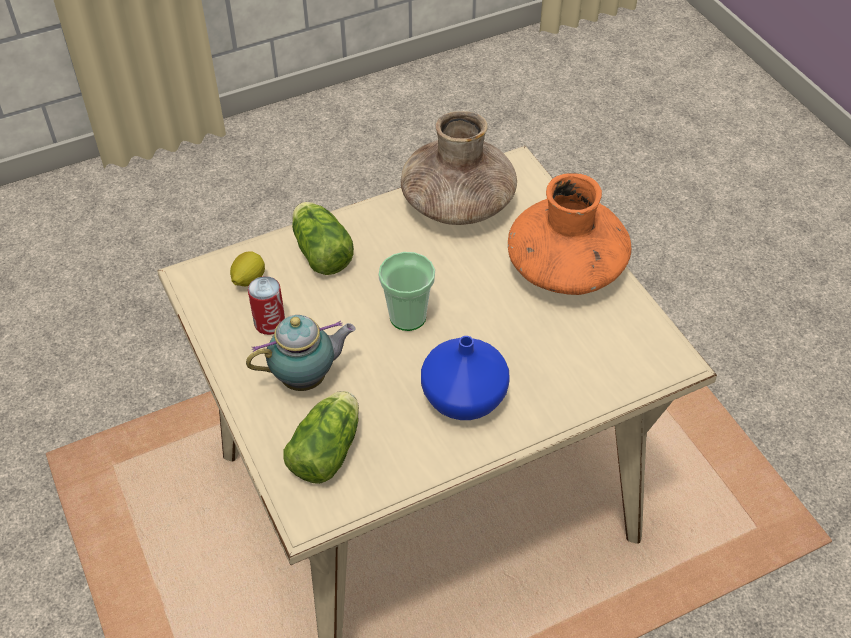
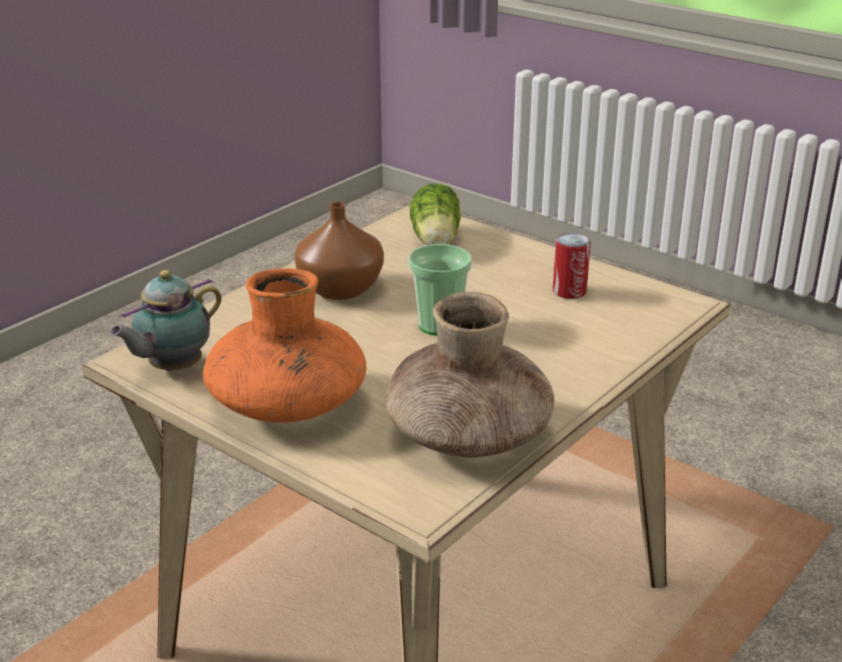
camera: 155 degrees right, 20 degrees down
lemon [230,251,265,286] -> none
teapot [246,315,356,391] -> teapot moved to [109,270,222,371]
lettuce [292,202,354,275] -> none
blue vase [421,336,510,420] -> brown vase [295,202,384,300]

